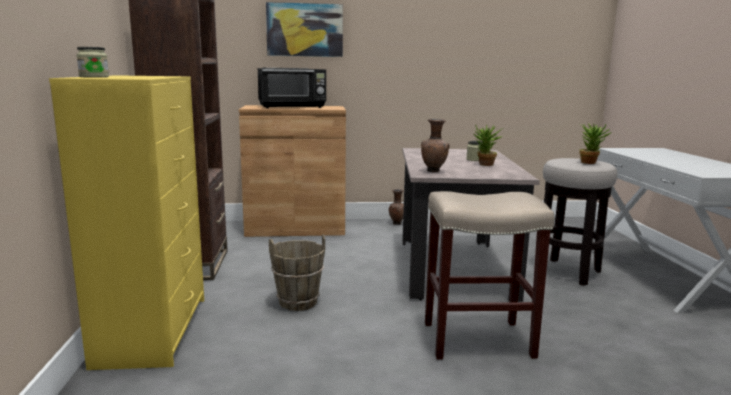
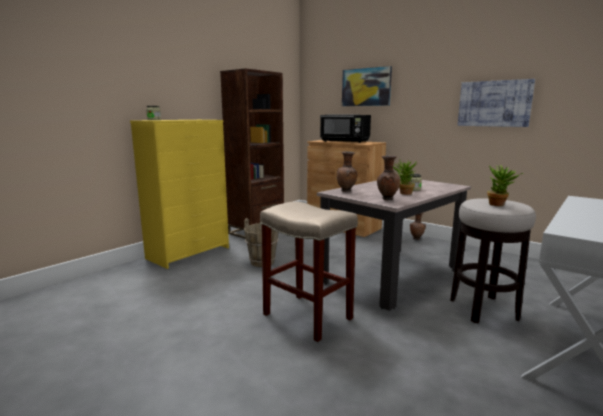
camera: 45 degrees right, 0 degrees up
none -> brown vase [377,155,400,200]
none -> picture [458,79,535,127]

